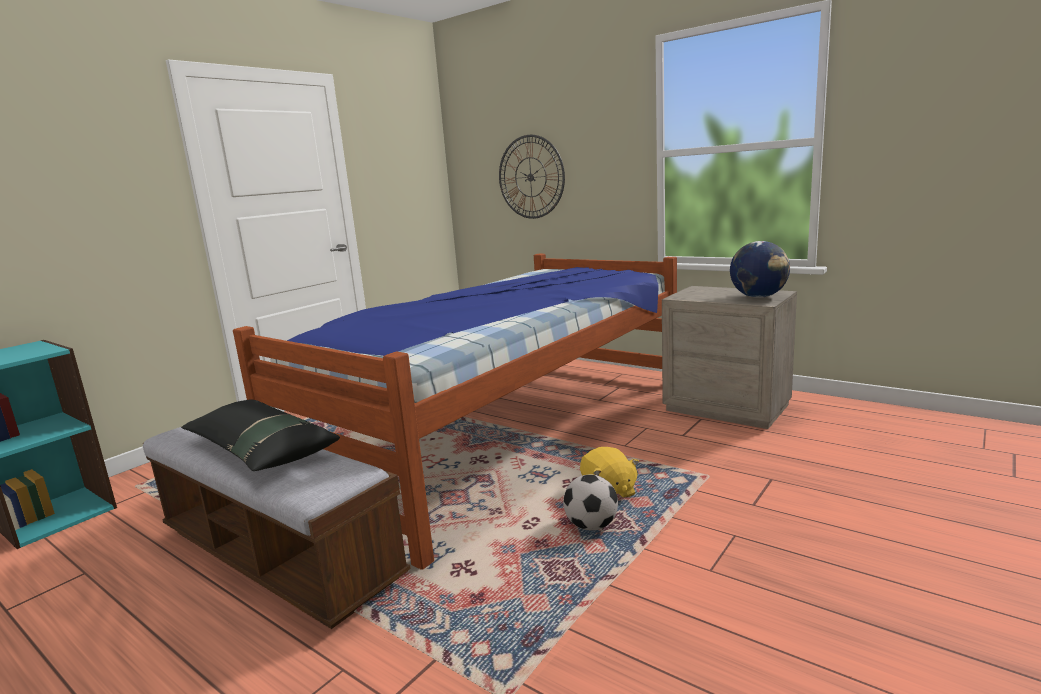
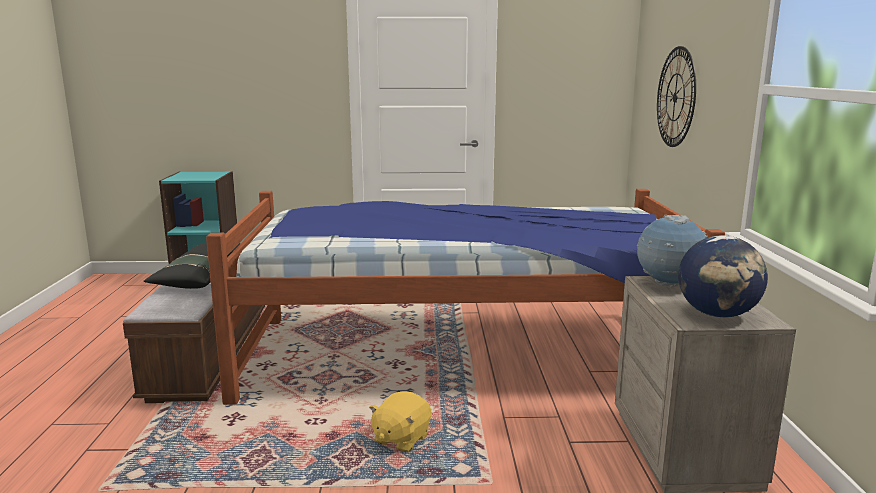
camera: 50 degrees right, 0 degrees up
football [563,474,618,530] -> none
none -> globe [636,214,708,287]

